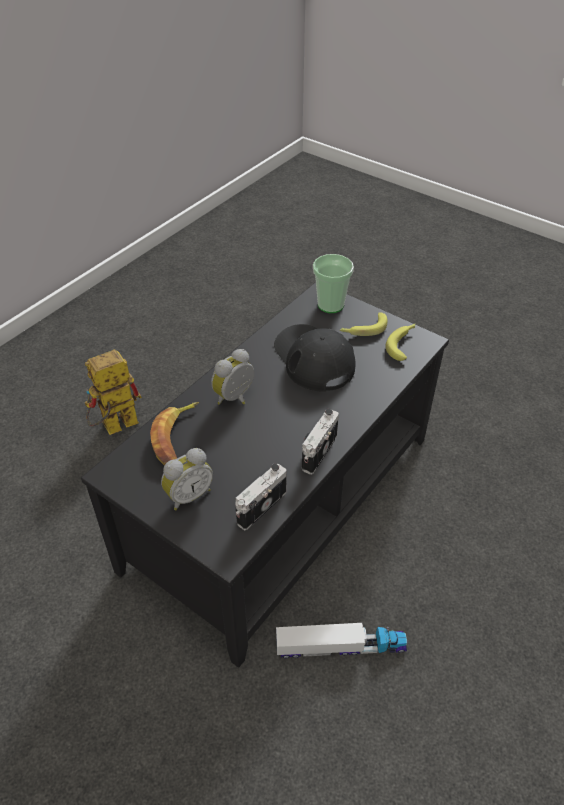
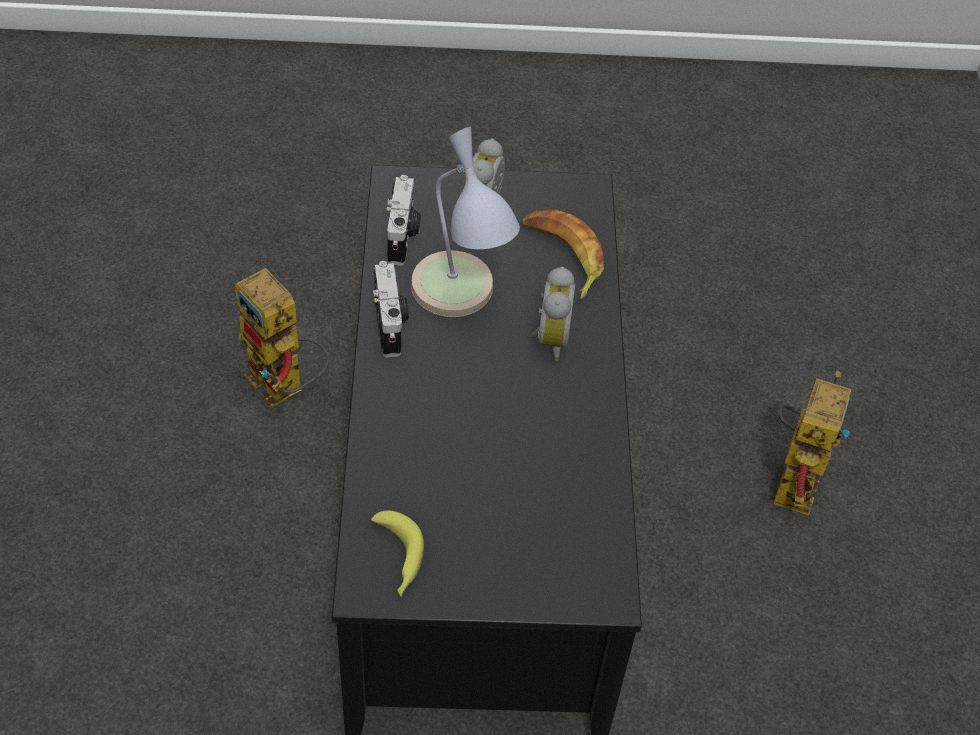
camera: 140 degrees right, 5 degrees up
black cap [274,324,355,392] -> none
toy truck [276,623,407,658] -> toy robot [235,268,330,407]
cup [313,254,354,313] -> none
banana [340,313,388,336] -> none
none -> table lamp [411,127,520,317]

